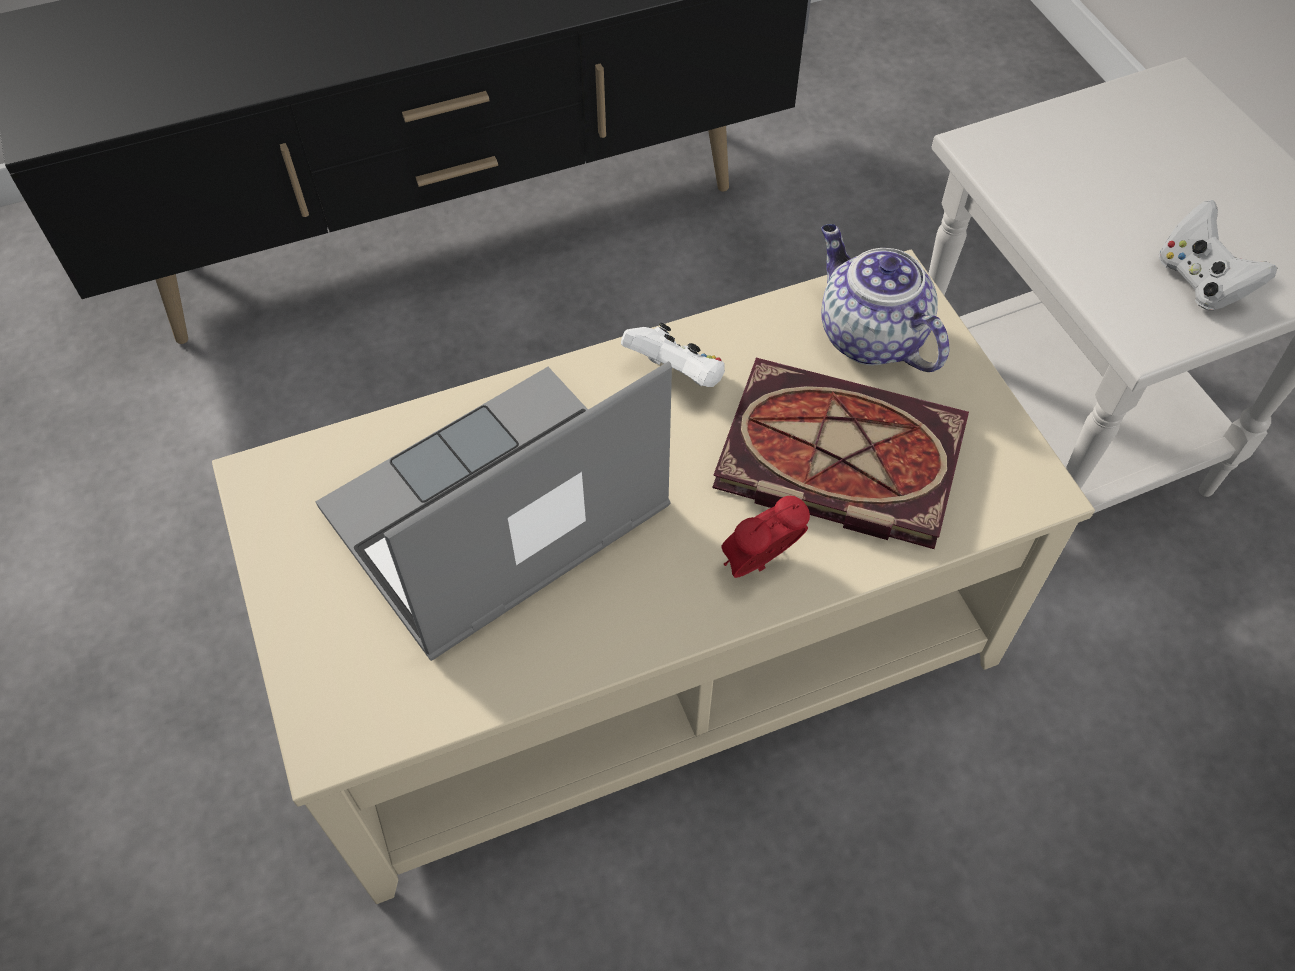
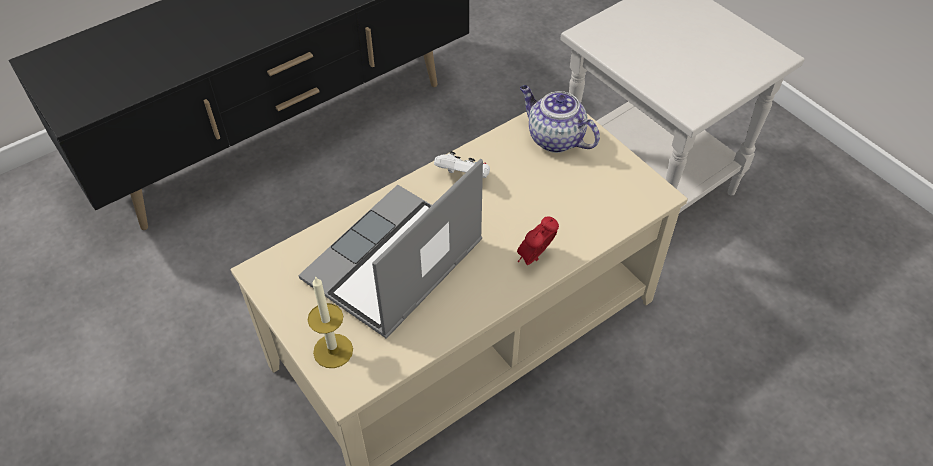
camera: 15 degrees left, 5 degrees down
book [712,358,969,549] -> none
white game controller [1159,200,1277,311] -> none
none -> candle [308,276,353,368]

